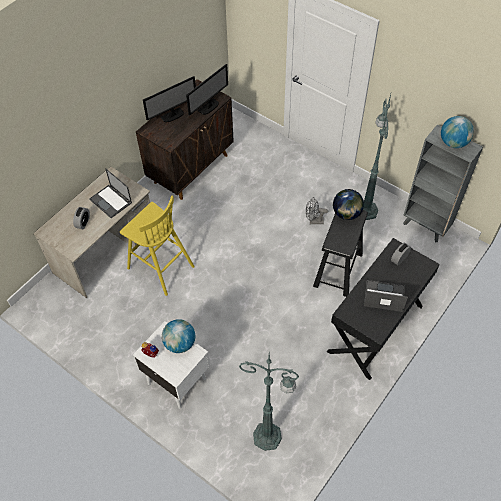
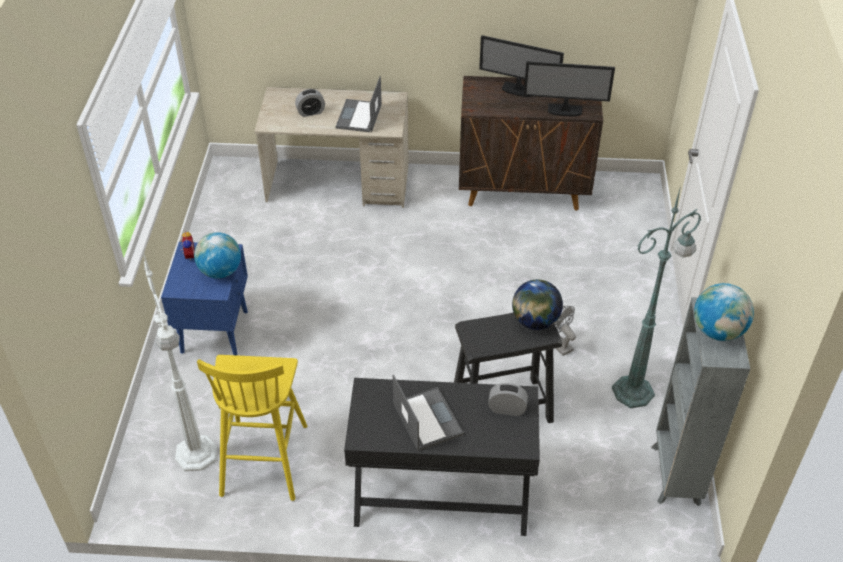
camera: 55 degrees right, 10 degrees down
yellow stool [120,195,195,296] -> yellow stool moved to [197,355,307,501]
white nightstand [133,321,210,409] -> blue nightstand [161,242,248,355]
green floor lamp [239,353,299,451] -> white floor lamp [143,251,217,471]

